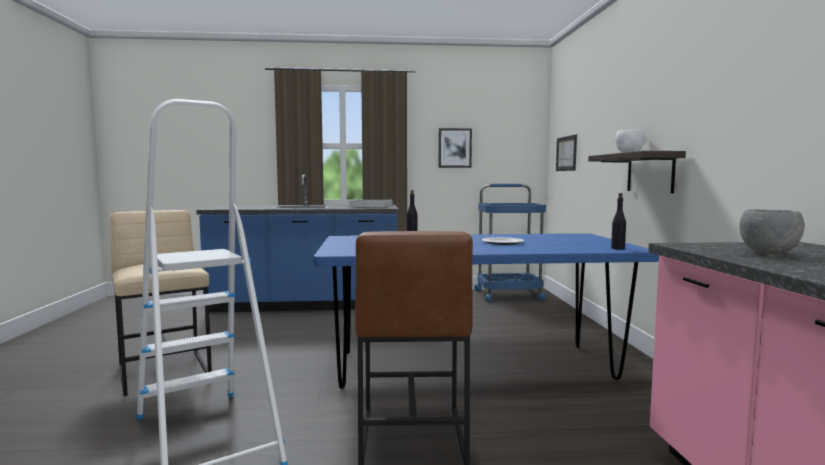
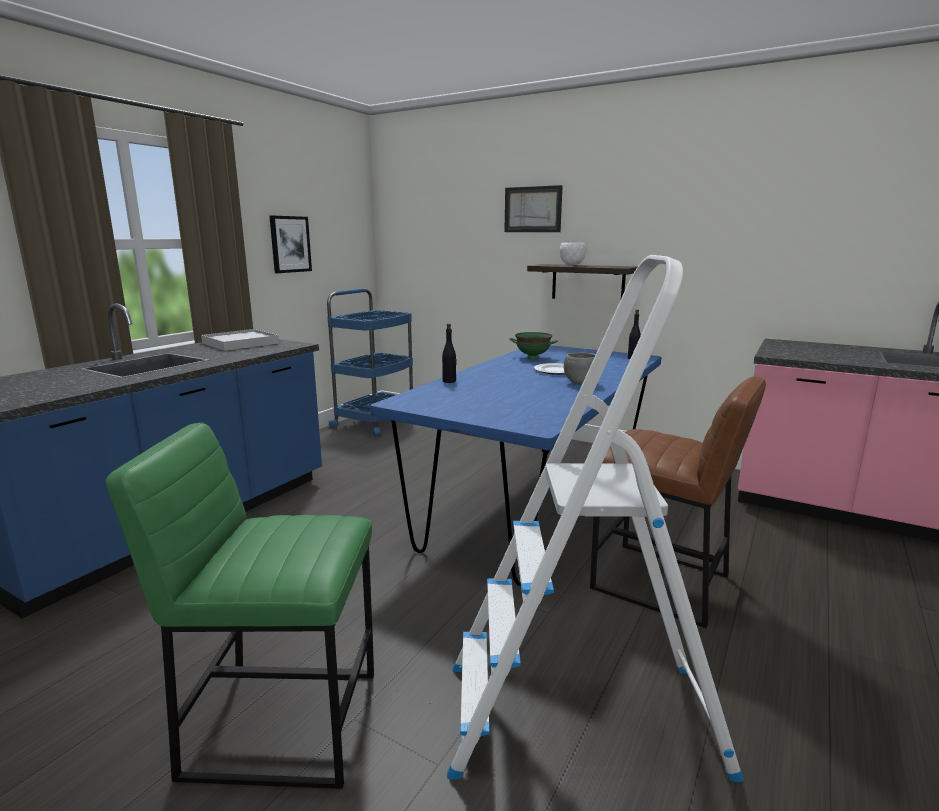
camera: 55 degrees left, 10 degrees up
beige chair [110,210,212,396] -> green chair [106,423,374,789]
picture [556,135,577,171] -> picture moved to [504,185,563,232]
grey bowl [740,209,805,254] -> grey bowl moved to [564,352,595,384]
none -> green bowl [510,332,558,359]

